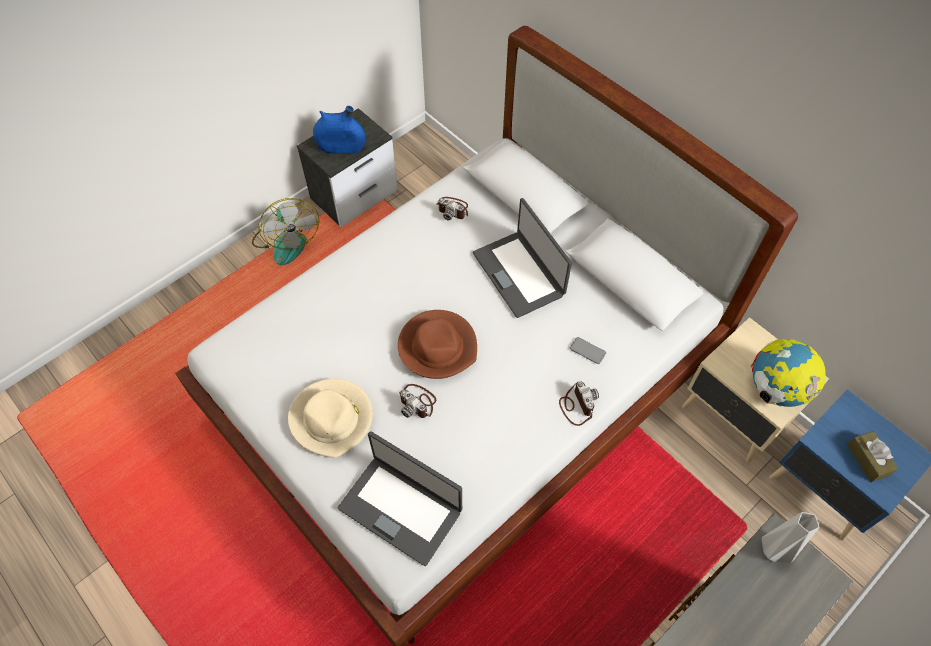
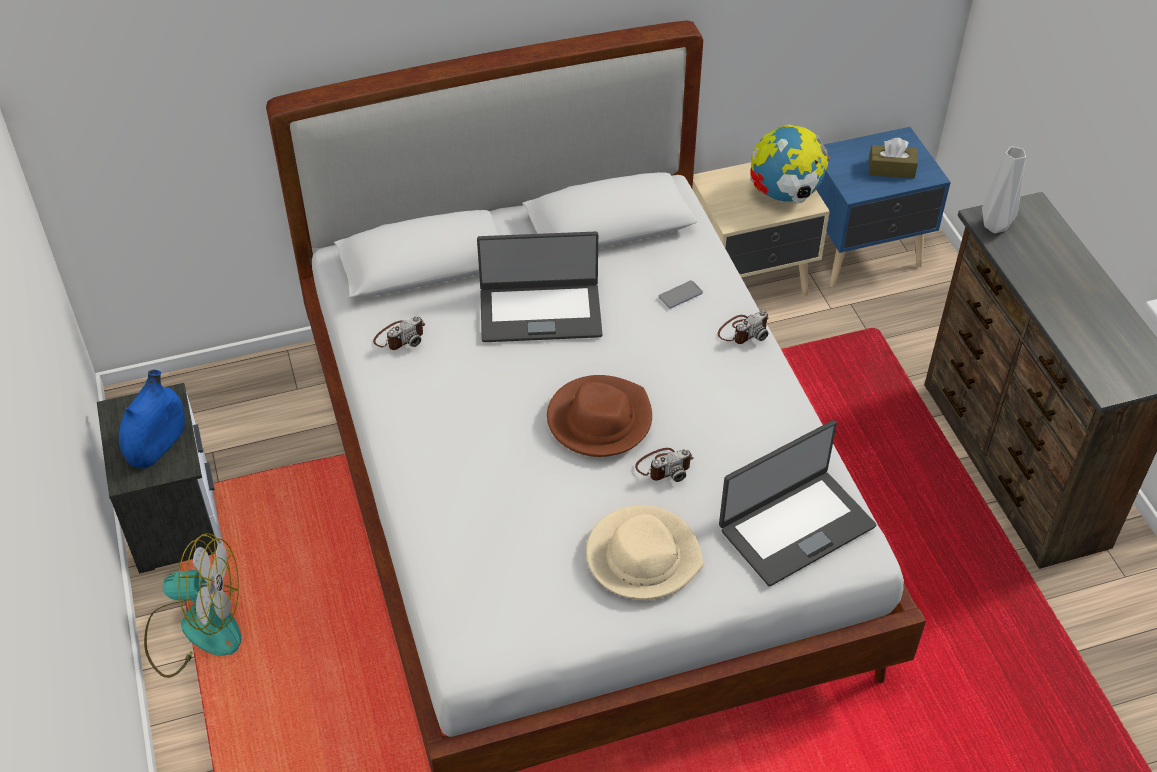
camera: 65 degrees left, 10 degrees down
camera [559,381,599,426] -> camera turned 135 degrees clockwise [718,311,769,344]

